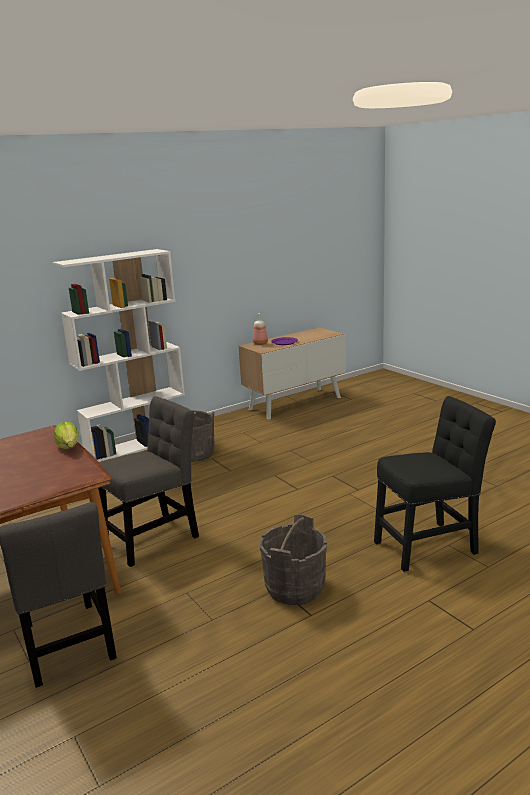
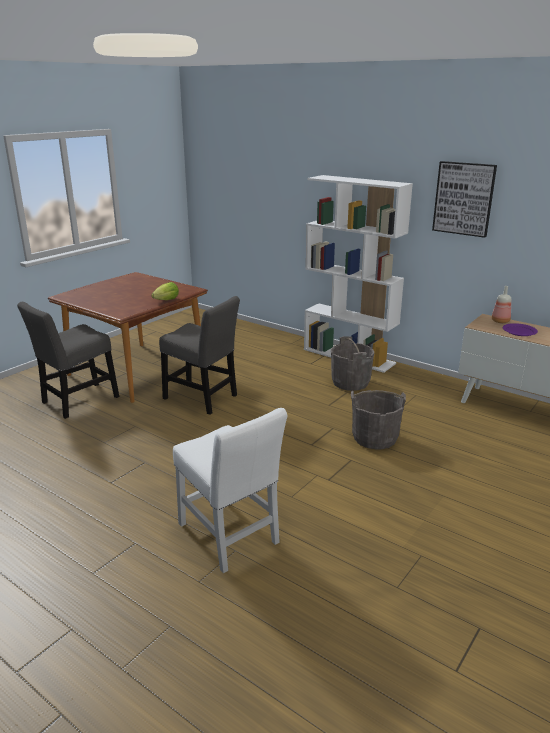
camera: 70 degrees right, 5 degrees up
grey bucket [260,514,327,605] -> grey bucket moved to [351,390,406,450]
black chair [374,396,496,572] -> white chair [173,408,287,573]
none -> picture [432,161,497,238]

